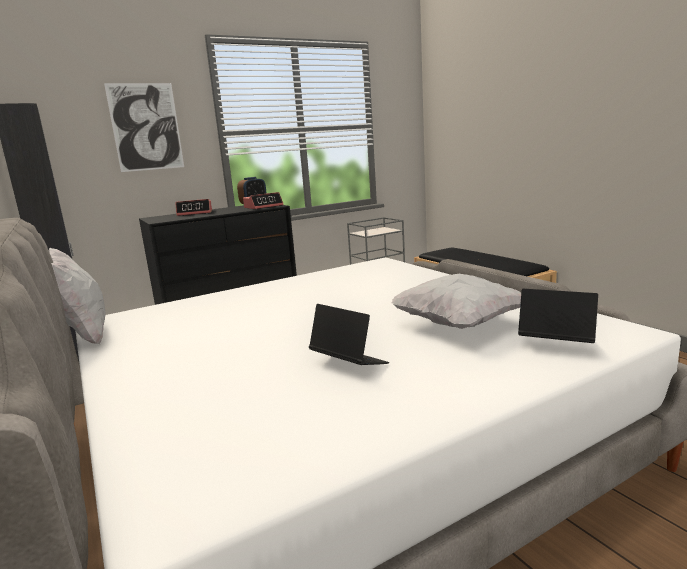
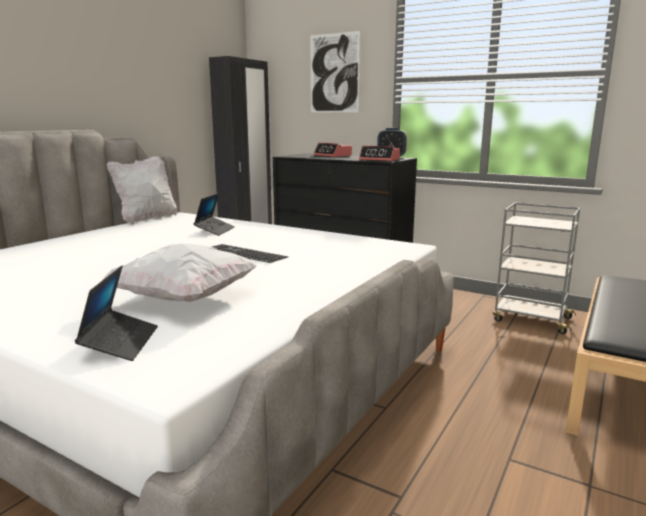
camera: 60 degrees right, 0 degrees up
laptop [309,304,389,365] -> laptop moved to [194,193,235,236]
none -> keyboard [211,244,288,263]

